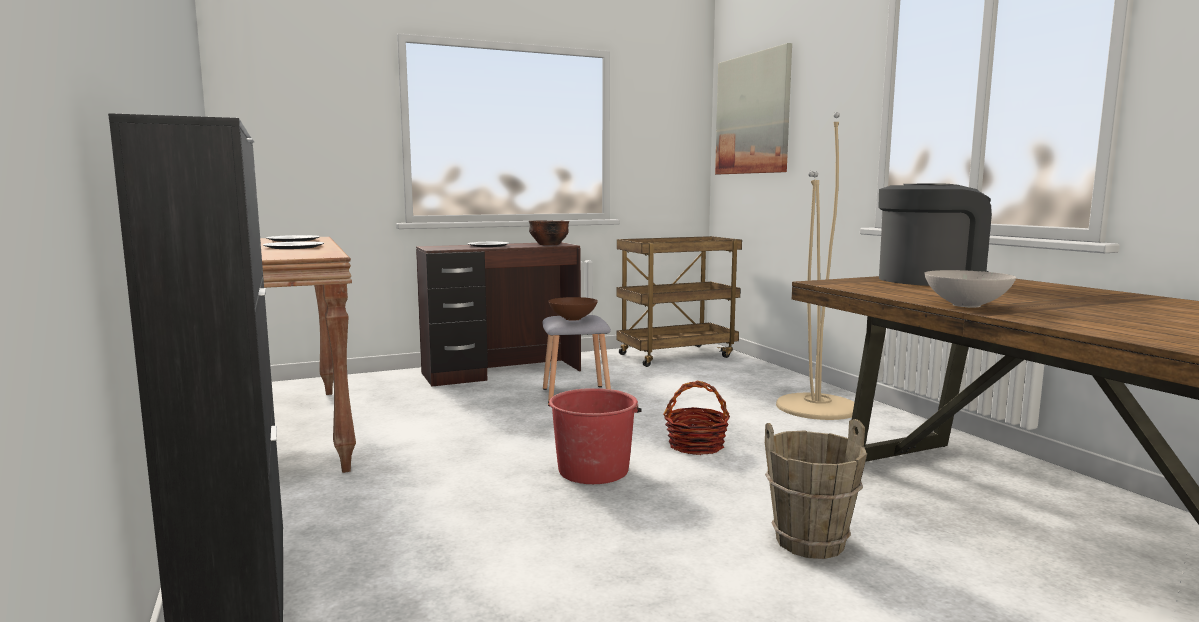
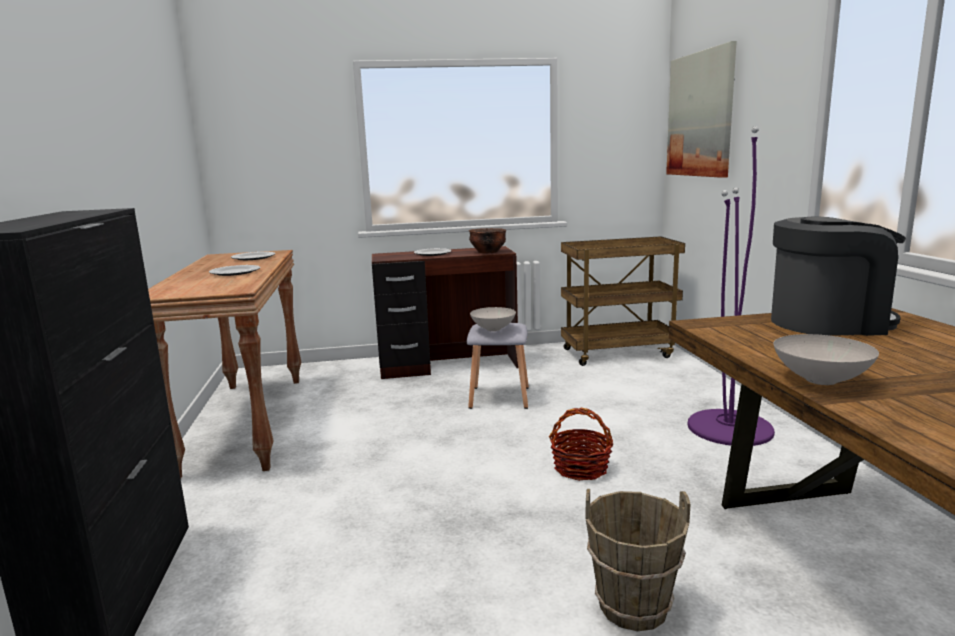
camera: 15 degrees right, 5 degrees up
brown bowl [548,297,598,321] -> white bowl [470,307,516,331]
red bucket [548,388,642,484] -> none
beige floor lamp [776,112,854,420] -> purple floor lamp [687,126,775,446]

